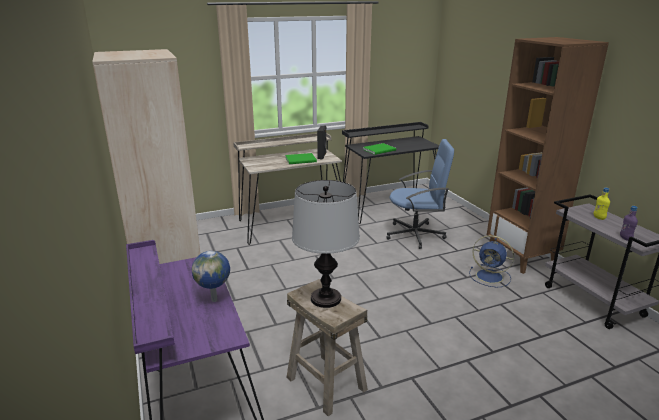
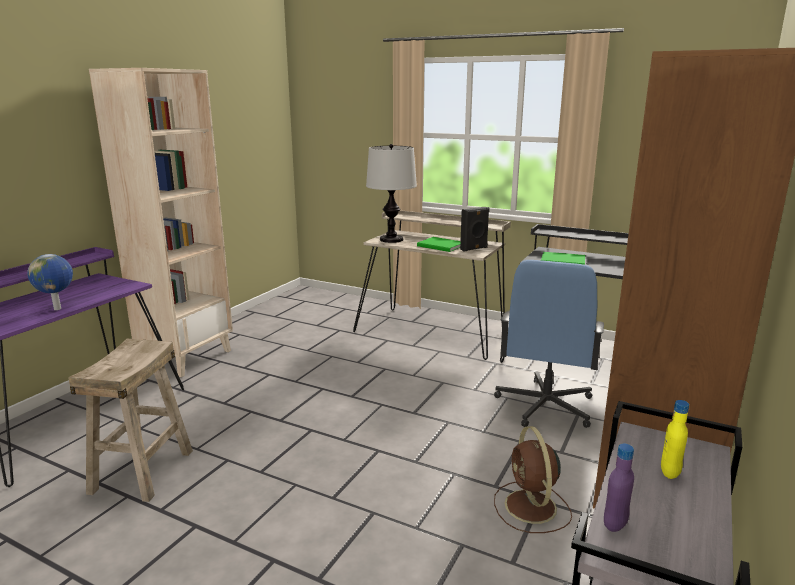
camera: 50 degrees right, 5 degrees down
table lamp [292,180,360,308] -> table lamp moved to [366,144,417,243]
blue office chair [387,139,454,249] -> blue office chair turned 60 degrees clockwise [494,260,604,428]
blue fan [469,235,514,288] -> brown fan [494,426,572,533]

